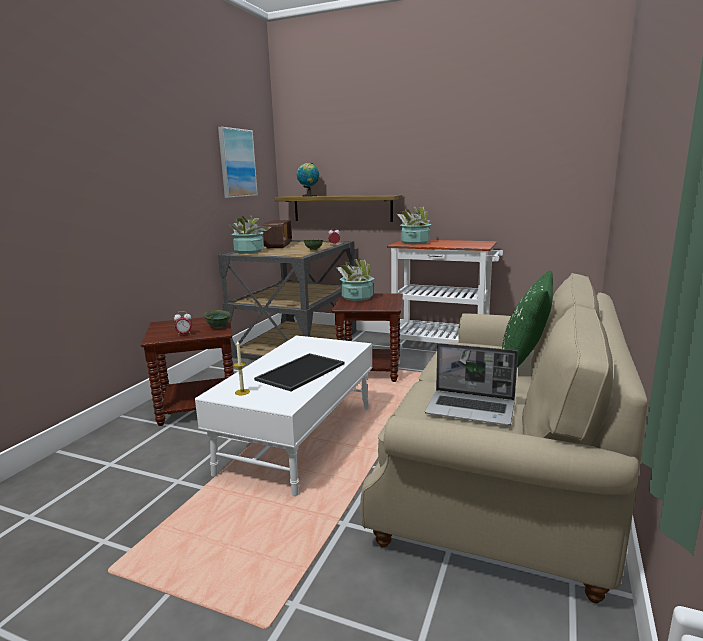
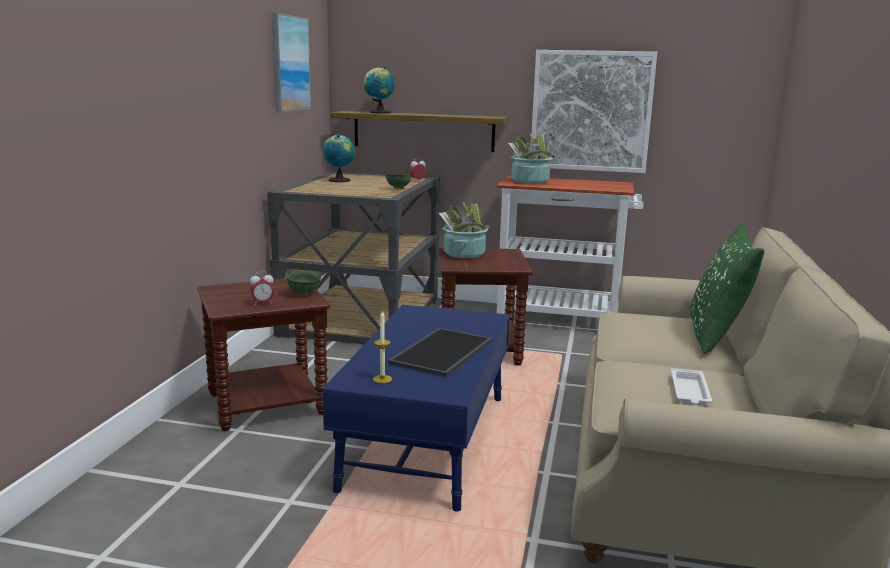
camera: 10 degrees left, 0 degrees up
white coffee table [195,335,372,496] -> blue coffee table [323,305,510,512]
potted plant [229,215,271,253] -> none
radio [262,220,292,248] -> globe [323,135,355,182]
laptop [425,343,518,426] -> white tray [671,368,712,405]
none -> picture [531,50,657,173]

